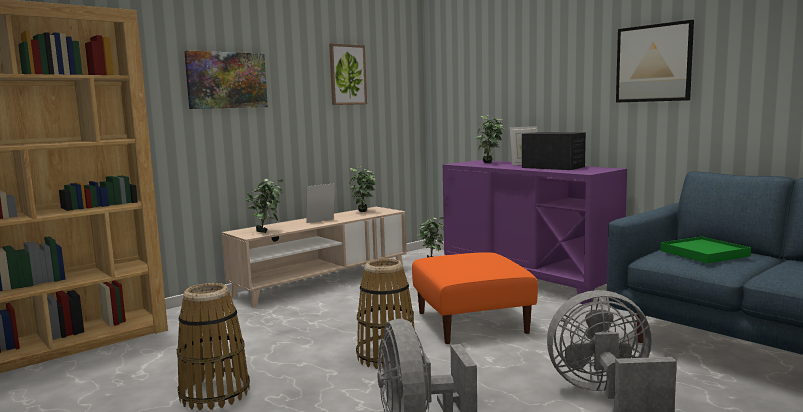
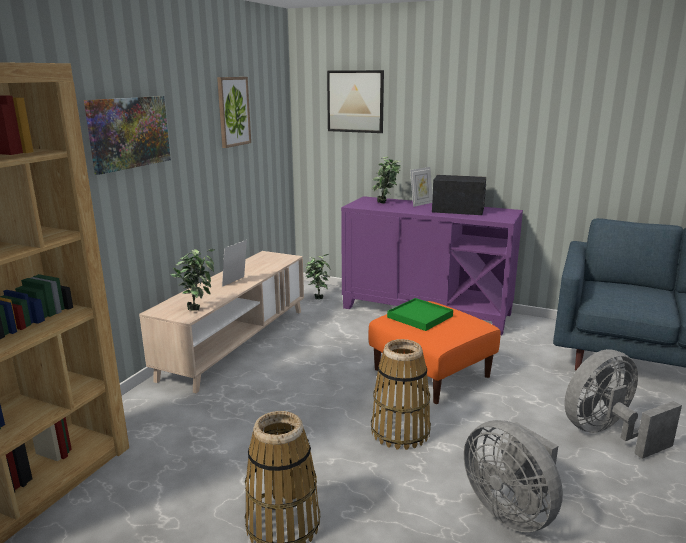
camera: 25 degrees left, 10 degrees up
potted plant [349,167,376,212] -> none
picture [616,20,694,103] -> picture moved to [327,70,384,133]
green tray [660,237,751,263] -> green tray moved to [387,298,453,331]

